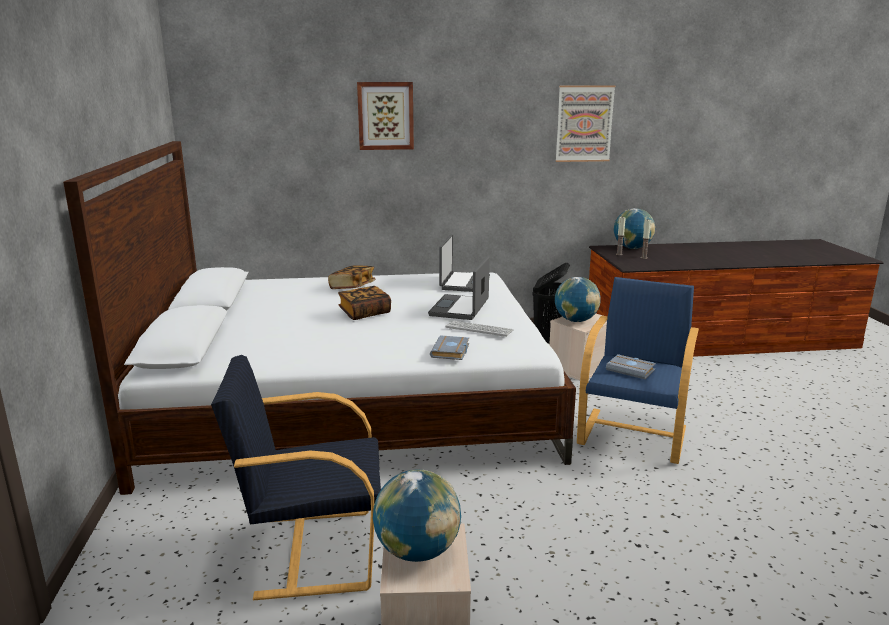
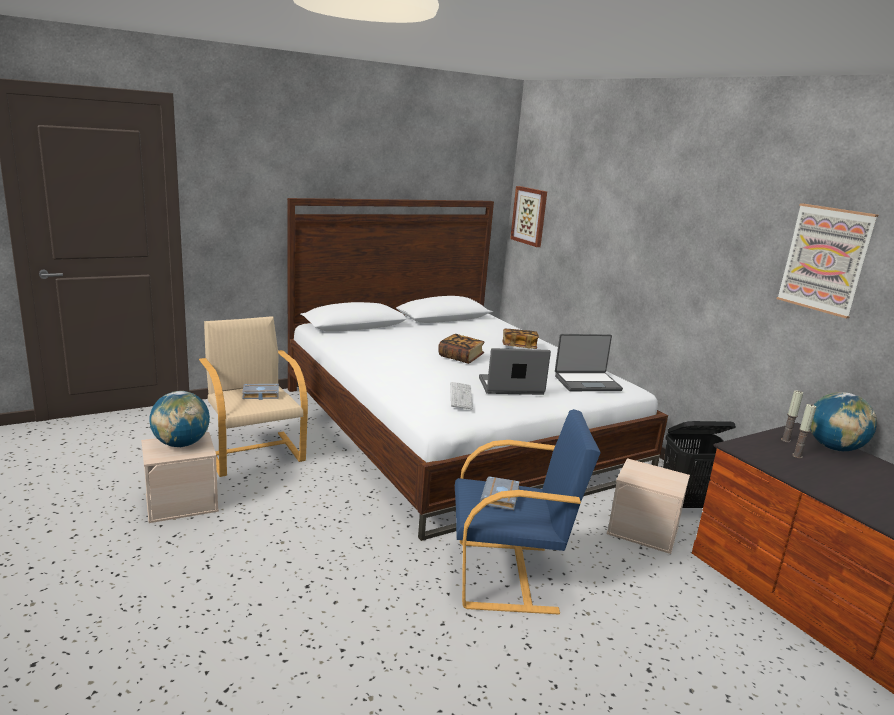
camera: 65 degrees right, 0 degrees up
black armchair [211,355,381,600] -> beige armchair [199,316,308,477]
picture [357,82,414,150] -> picture moved to [510,186,547,247]
grey book [430,335,469,360] -> grey book moved to [242,384,279,400]
globe [555,277,601,322] -> none

